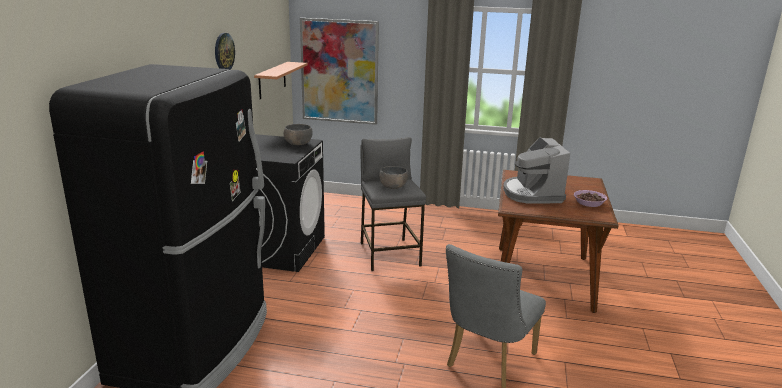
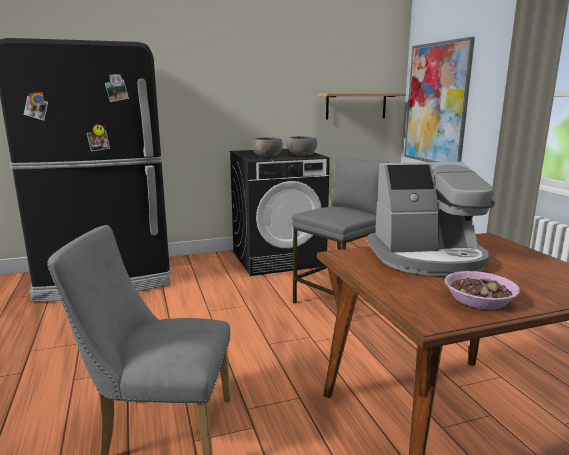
camera: 60 degrees right, 5 degrees down
wall clock [215,33,235,70] -> none
grey bowl [379,166,409,189] -> grey bowl moved to [252,137,283,158]
coffee machine [504,137,570,204] -> coffee machine turned 150 degrees counterclockwise [368,162,495,276]

